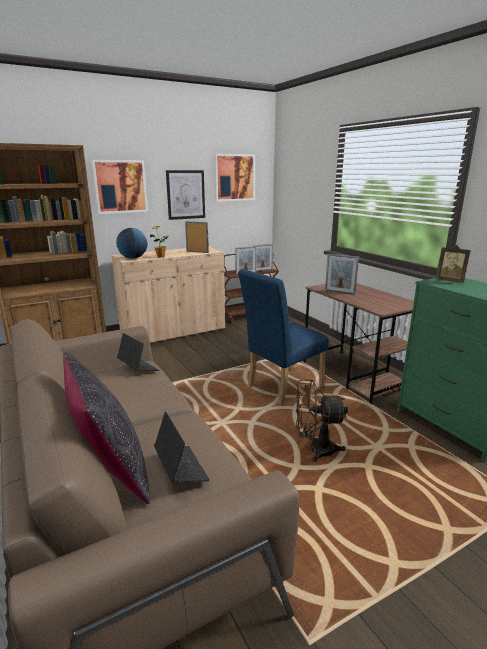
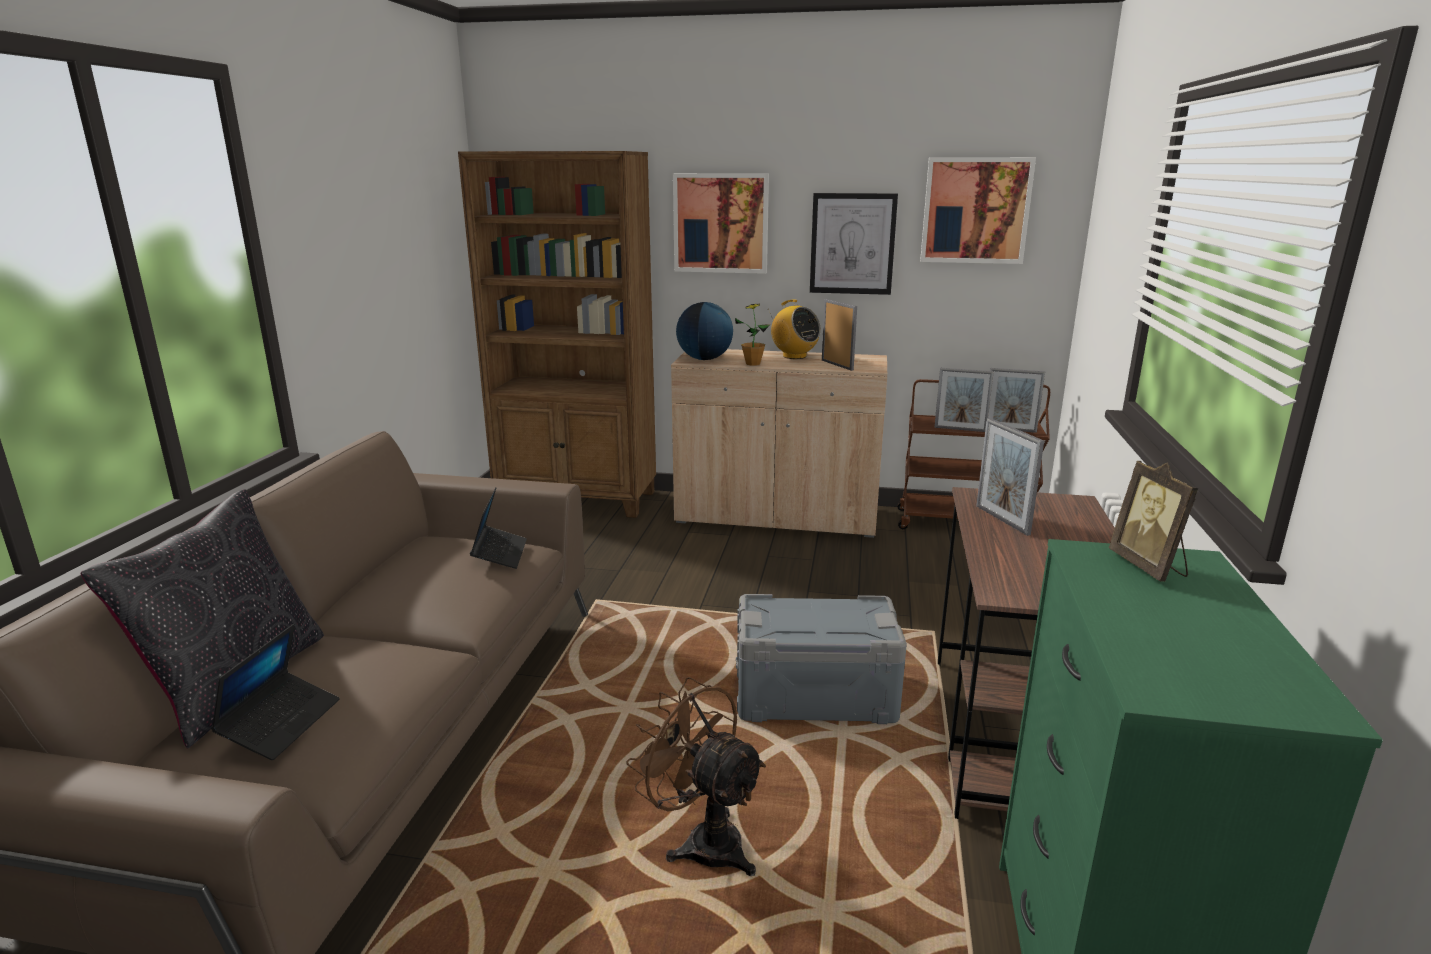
camera: 40 degrees right, 0 degrees up
blue chair [238,269,329,405] -> grey storage box [736,594,907,724]
none -> radio [768,300,821,359]

